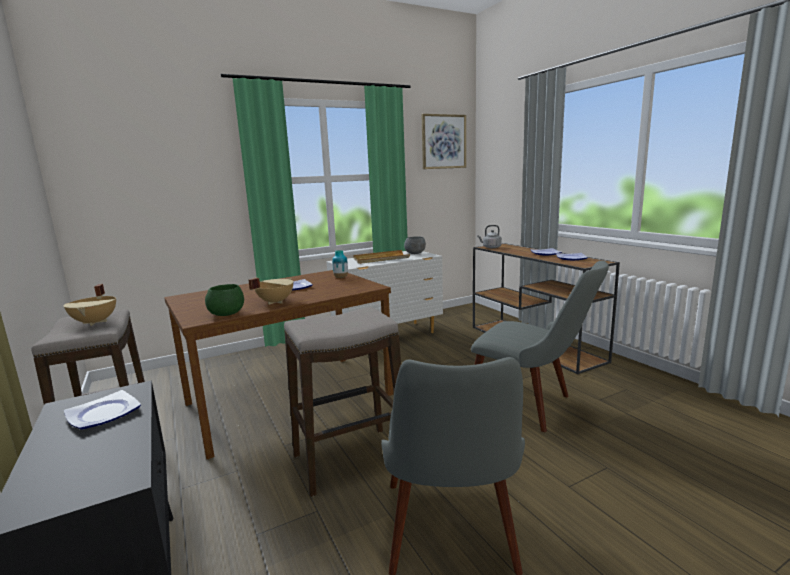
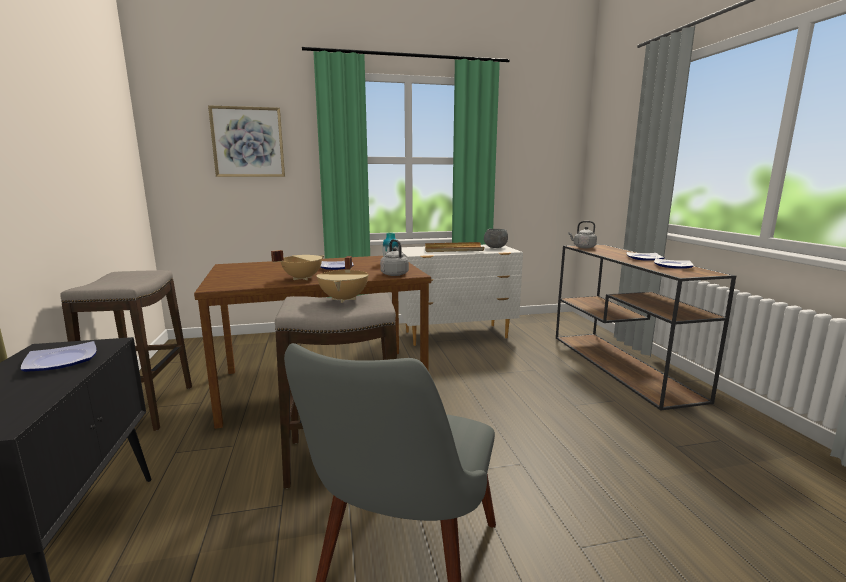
camera: 15 degrees right, 0 degrees up
beige cooking pot [64,284,116,326] -> beige cooking pot moved to [317,256,368,303]
green bowl [205,284,244,316] -> none
picture [421,114,466,169] -> picture moved to [208,105,285,177]
grey chair [471,261,609,432] -> none
none -> grey kettle [380,239,409,276]

